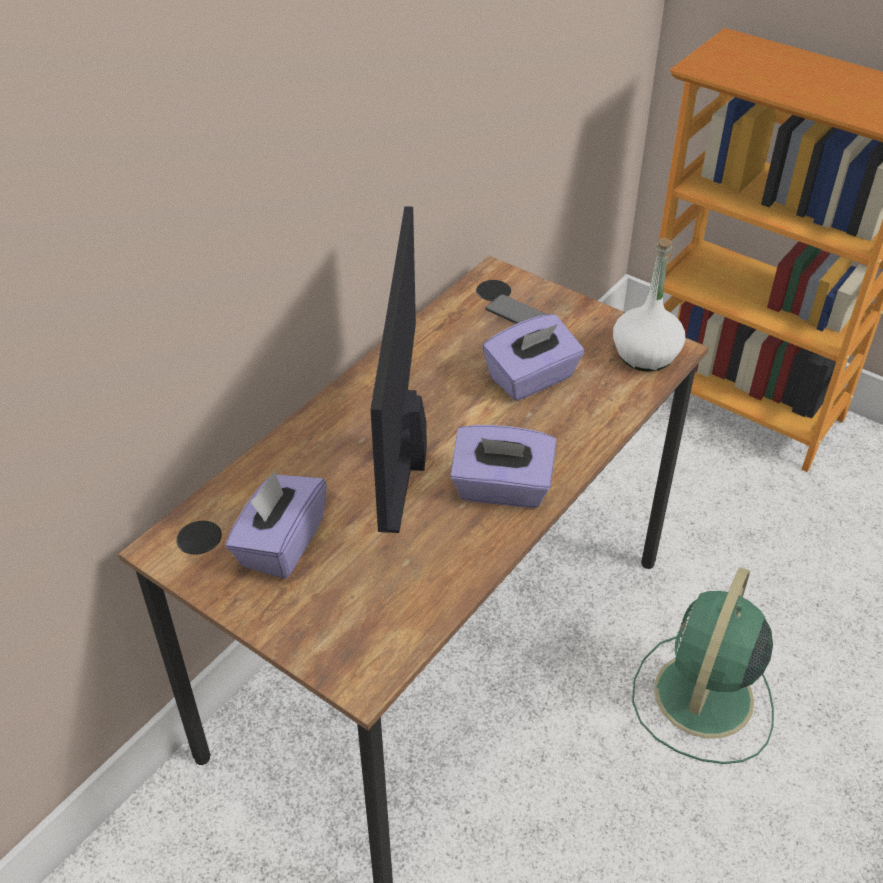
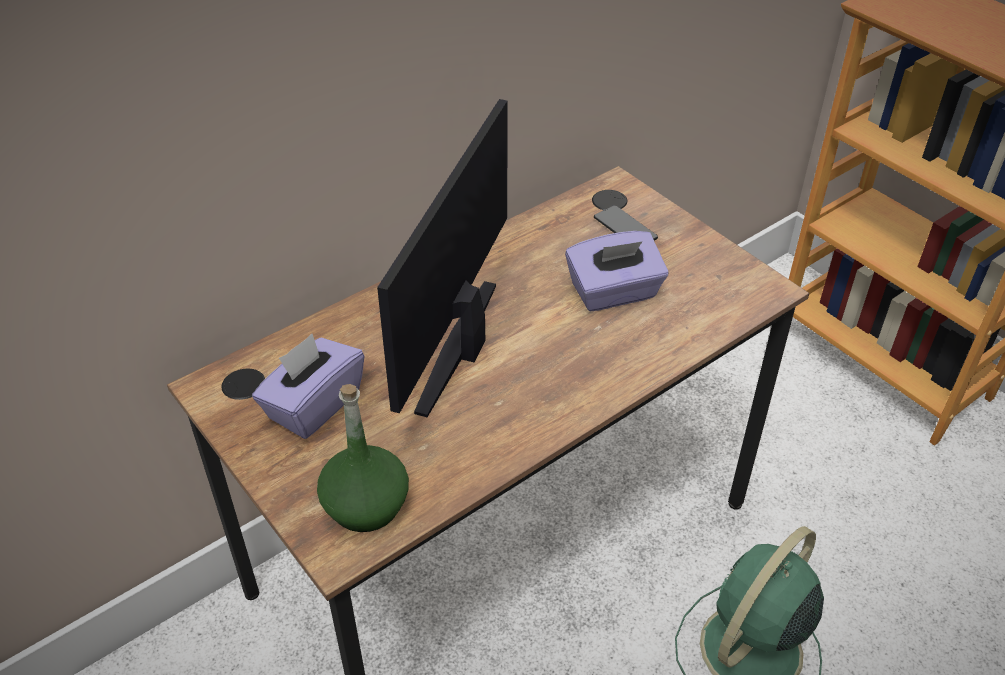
camera: 15 degrees right, 0 degrees up
purple tissue box [450,425,556,508] -> none
white bottle [613,238,685,372] -> none
none -> green bottle [317,384,409,532]

